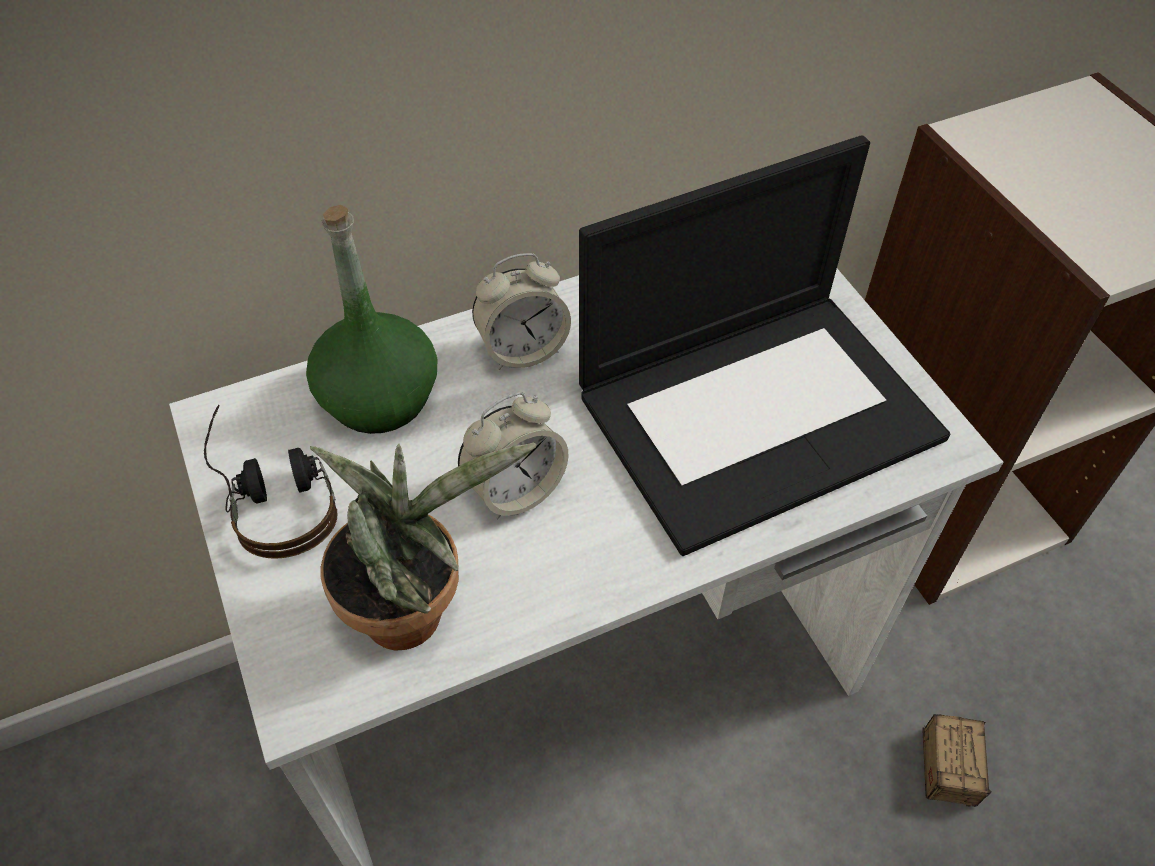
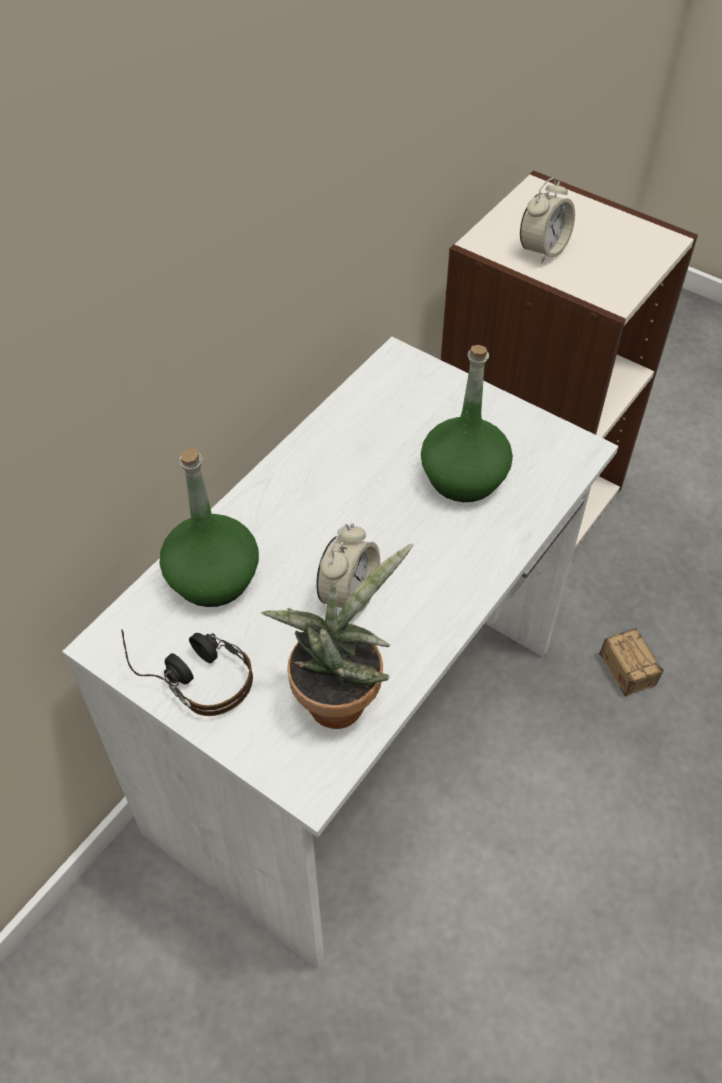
camera: 30 degrees left, 0 degrees up
alarm clock [472,253,571,370] -> alarm clock moved to [520,177,575,263]
laptop [579,135,950,556] -> green bottle [421,345,513,502]

